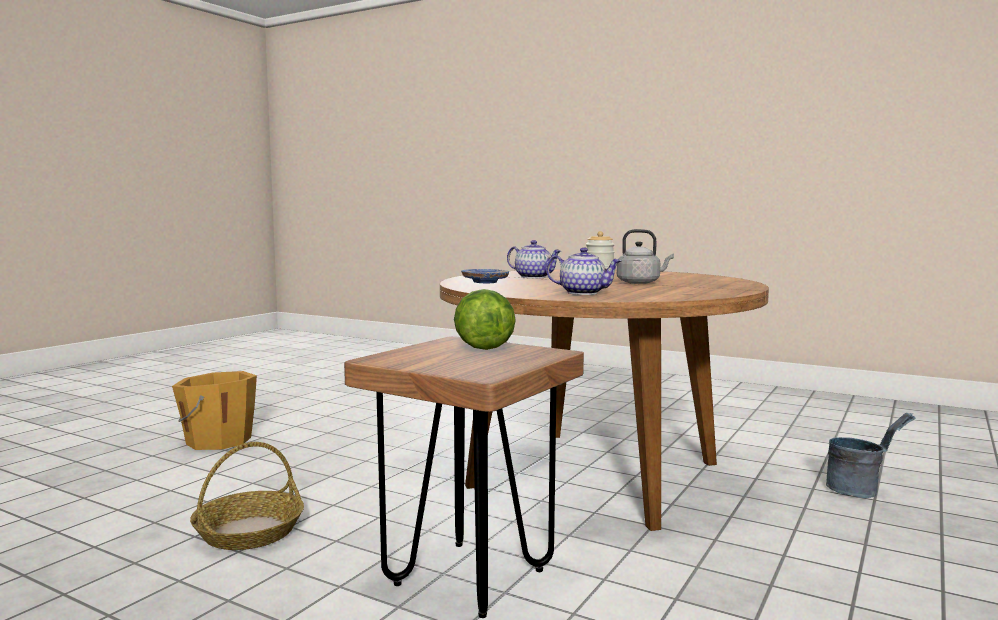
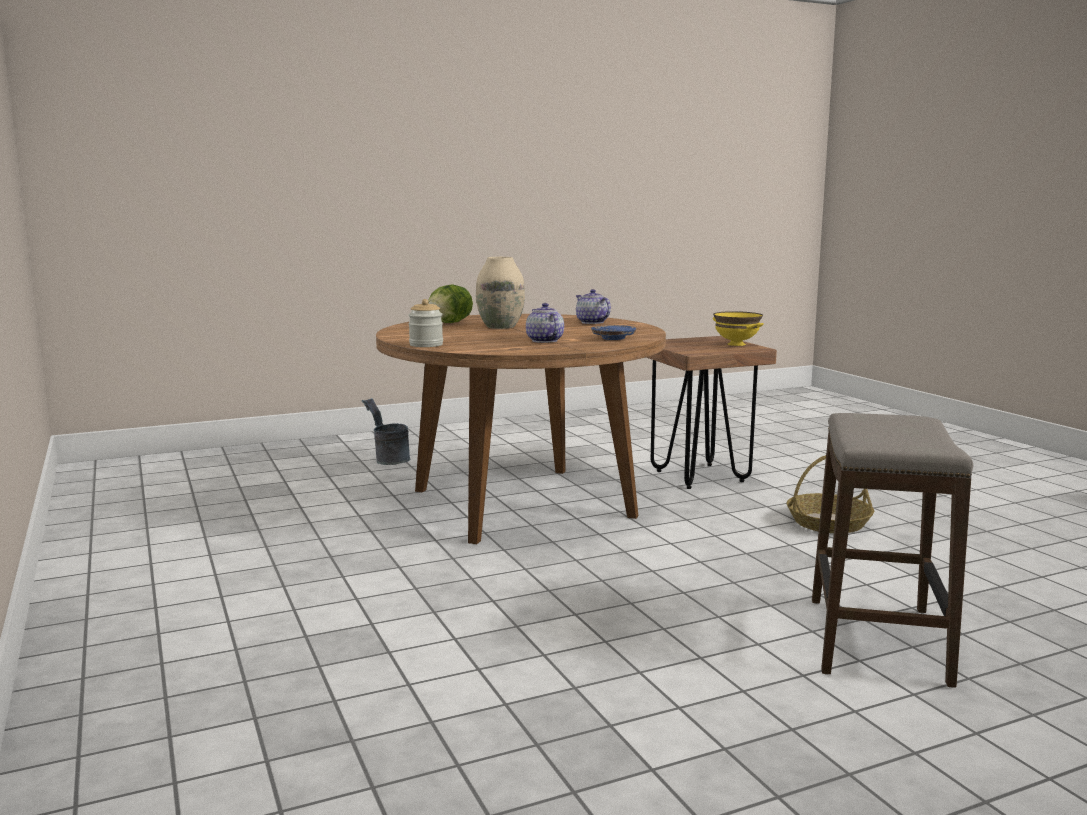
camera: 145 degrees left, 5 degrees up
orange bucket [172,371,257,450] -> stool [812,413,973,688]
lettuce [454,289,516,350] -> lettuce moved to [428,284,473,323]
grey kettle [617,229,674,284] -> beige vase [476,257,525,329]
none -> yellow bowl [713,311,764,346]

